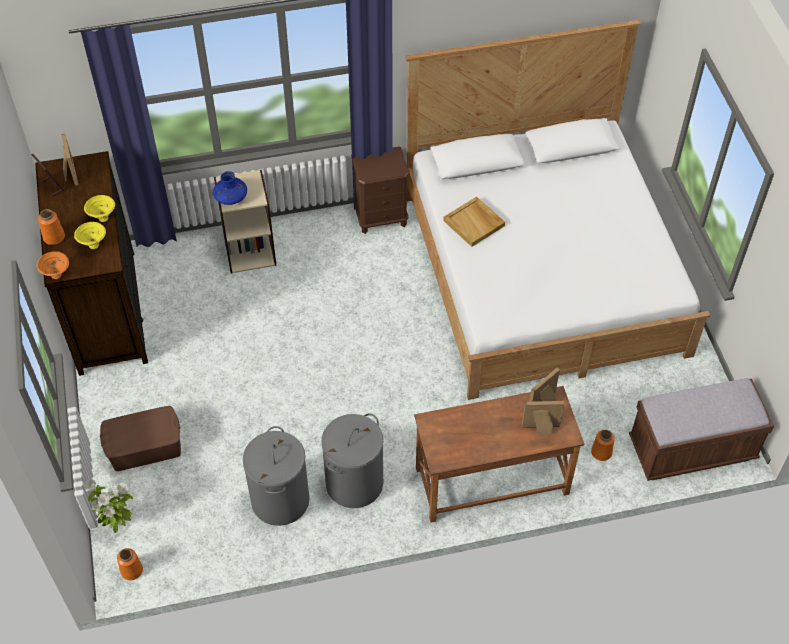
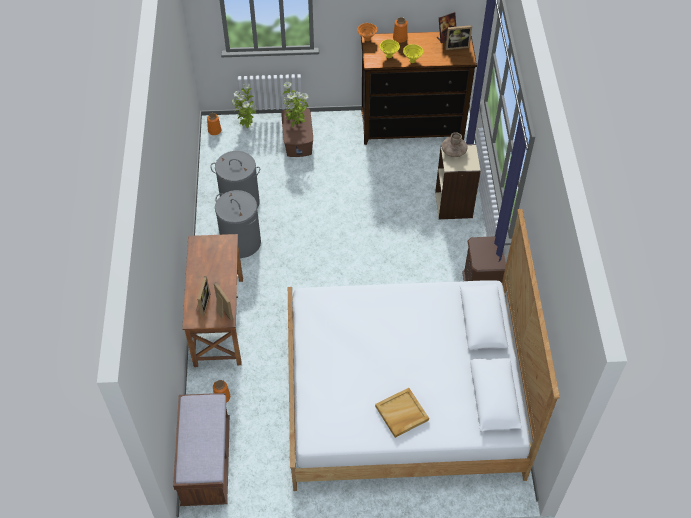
camera: 100 degrees right, 0 degrees up
blue vase [213,171,247,205] -> brown vase [441,132,468,157]
beige tray [443,196,505,247] -> beige tray moved to [375,388,429,438]
none -> potted plant [283,82,309,127]

